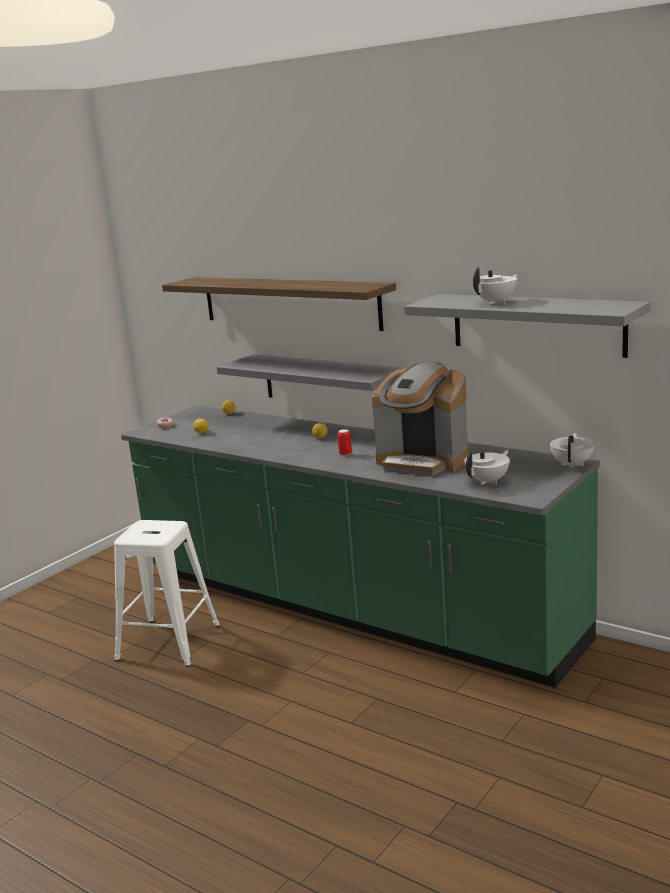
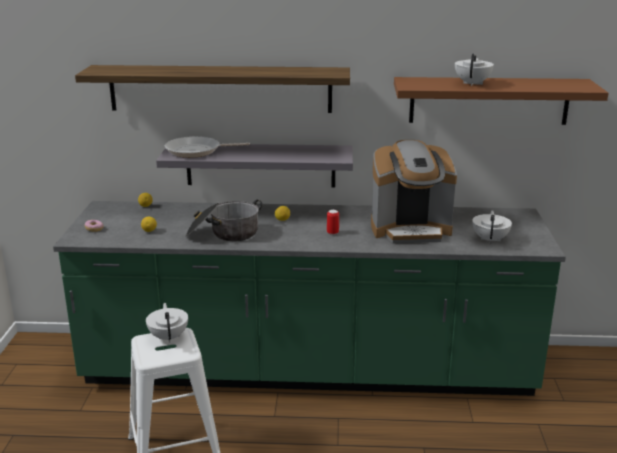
camera: 35 degrees left, 5 degrees up
grey shelf [404,294,650,358] -> brown shelf [394,77,608,125]
white teapot [550,433,595,469] -> white teapot moved to [146,303,188,343]
none -> frying pan [165,136,250,158]
none -> cooking pot [186,200,262,241]

